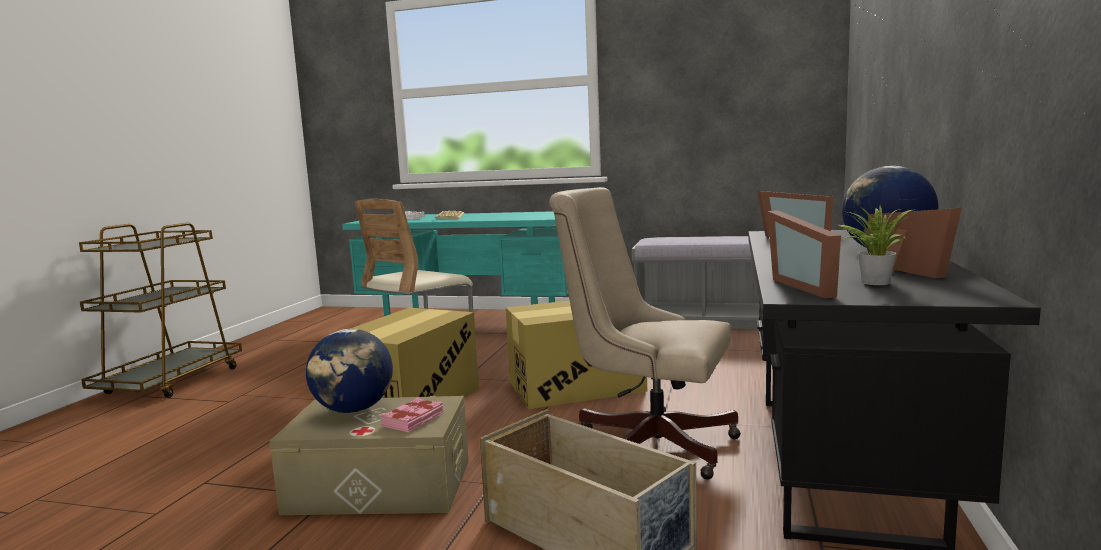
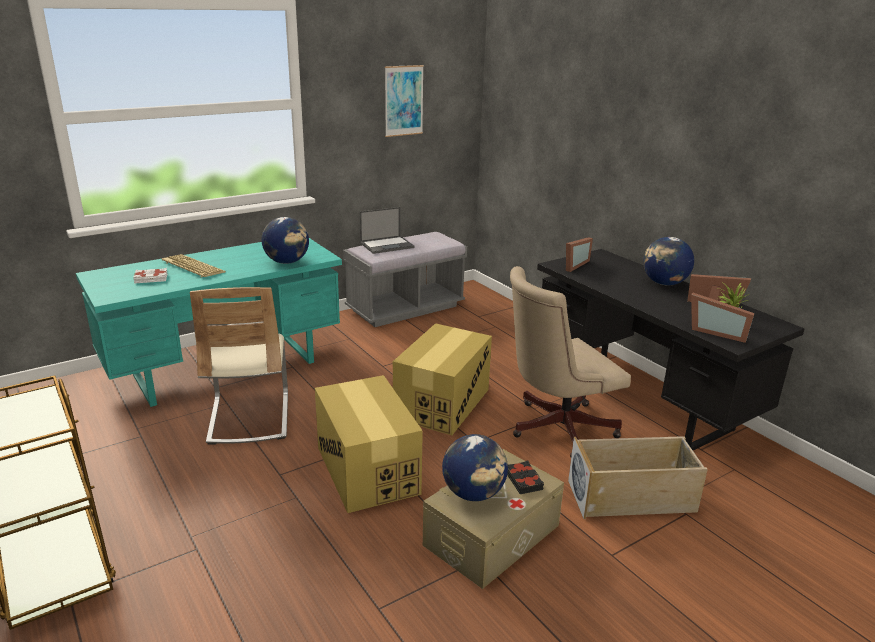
camera: 50 degrees left, 15 degrees up
pink book [381,397,443,432] -> black book [507,461,544,494]
none -> globe [262,217,309,264]
none -> laptop [359,207,414,254]
none -> picture [385,65,424,137]

